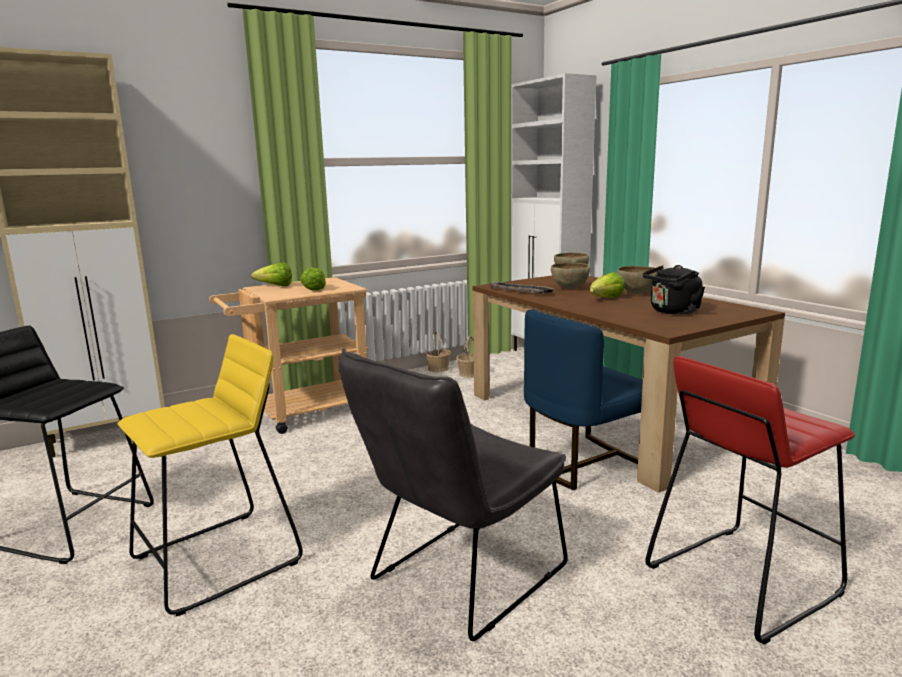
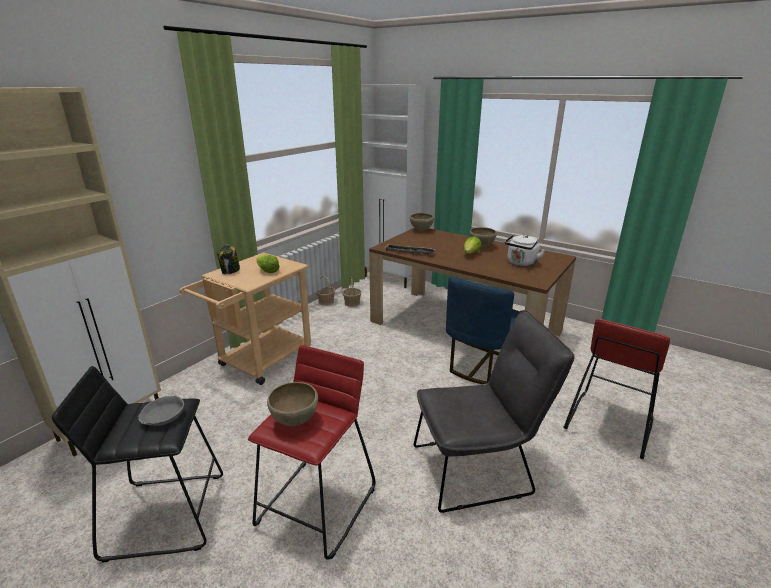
camera: 25 degrees left, 10 degrees up
yellow stool [118,334,303,616] -> red stool [248,345,376,560]
lettuce [251,262,292,286] -> jar [217,245,240,274]
grey chair [339,349,568,641] -> grey chair turned 120 degrees counterclockwise [414,310,575,513]
brown bowl [551,263,590,289] -> brown bowl moved to [267,382,318,426]
black kettle [643,265,705,314] -> white kettle [505,235,545,266]
none -> grey bowl [138,395,184,426]

